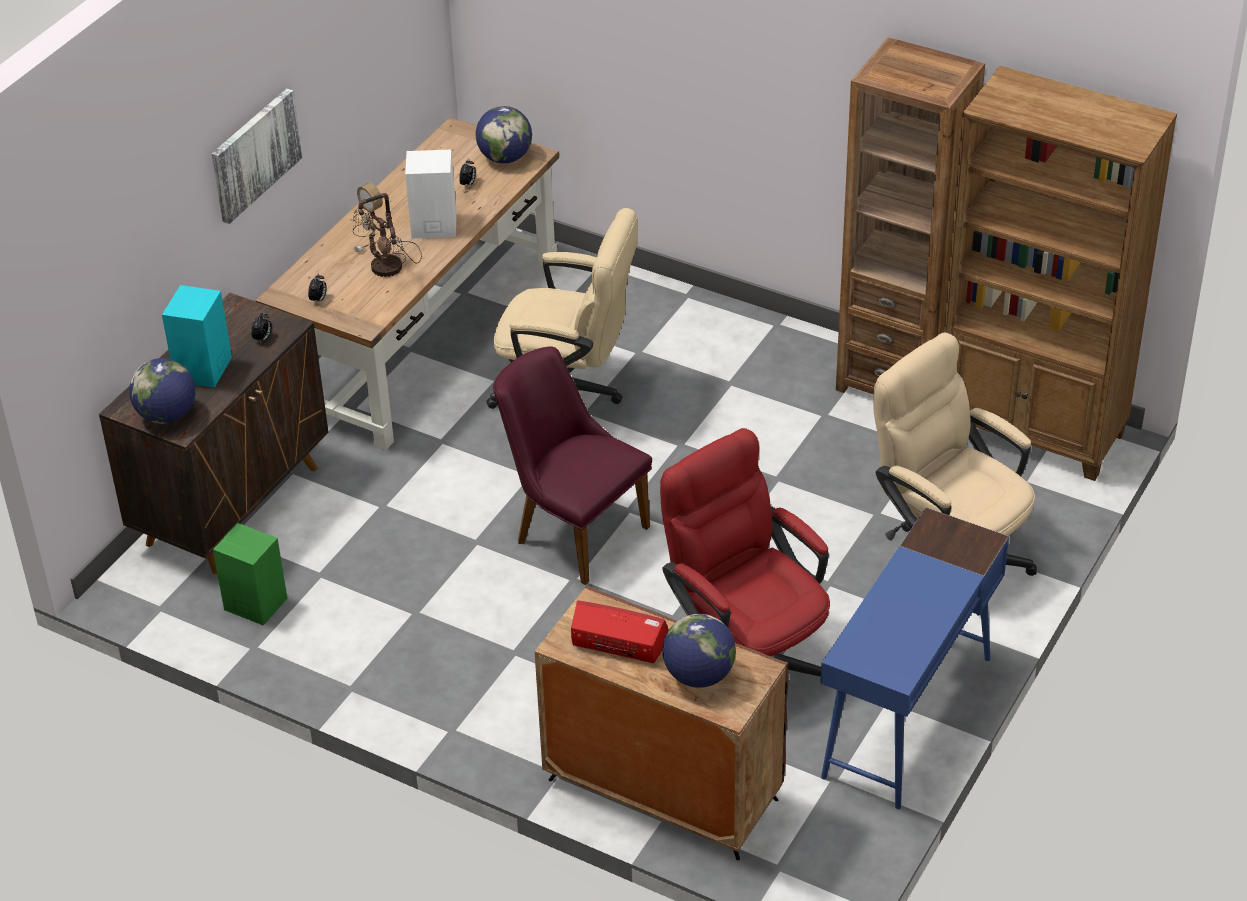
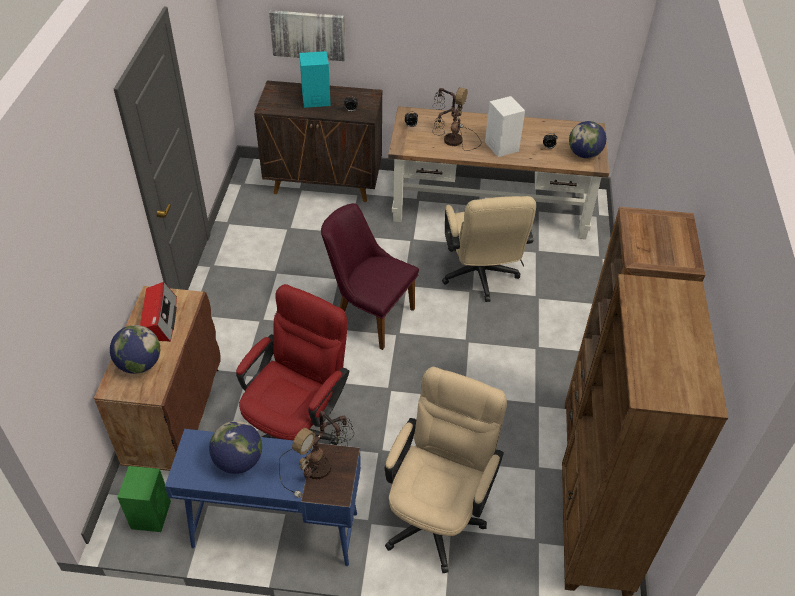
camera: 65 degrees right, 5 degrees up
globe [129,358,195,424] -> globe moved to [209,421,262,474]
picture [212,88,302,224] -> picture moved to [269,10,345,61]
green speaker [213,523,287,626] -> green speaker moved to [117,466,171,532]
purple chair [493,346,652,585] -> purple chair turned 75 degrees counterclockwise [321,203,419,350]
none -> table lamp [279,411,354,498]

